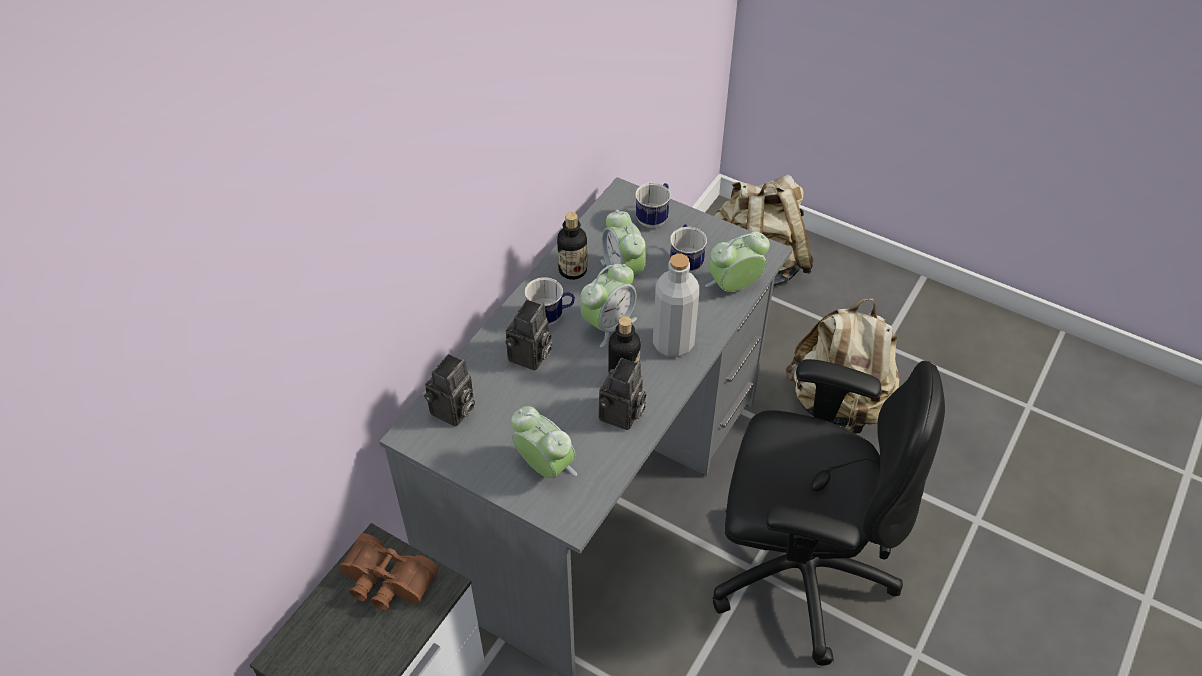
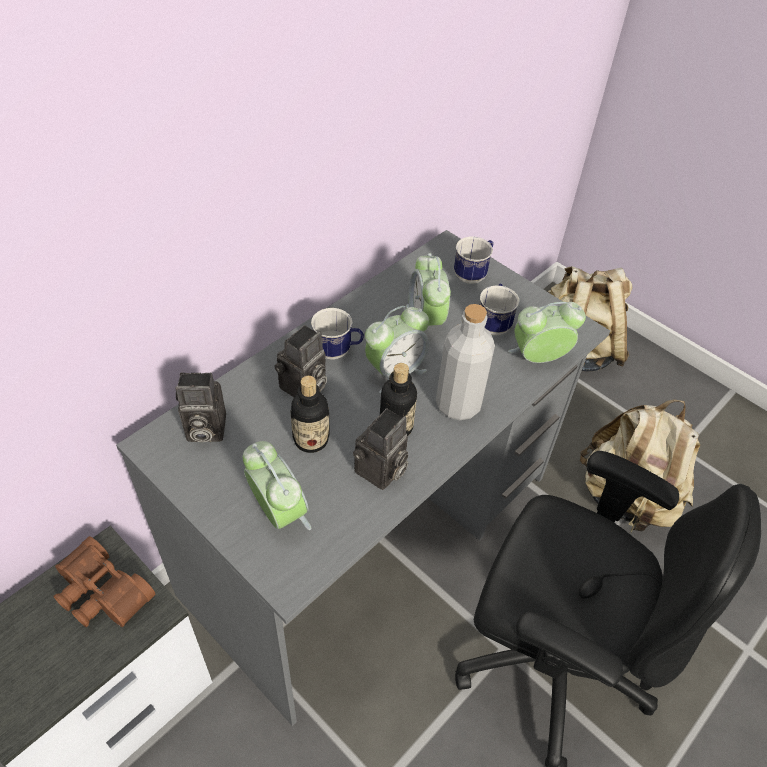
camera: 10 degrees right, 0 degrees up
camera [424,354,476,427] -> camera turned 45 degrees clockwise [175,372,226,442]
bottle [557,212,587,280] -> bottle moved to [290,376,330,453]

